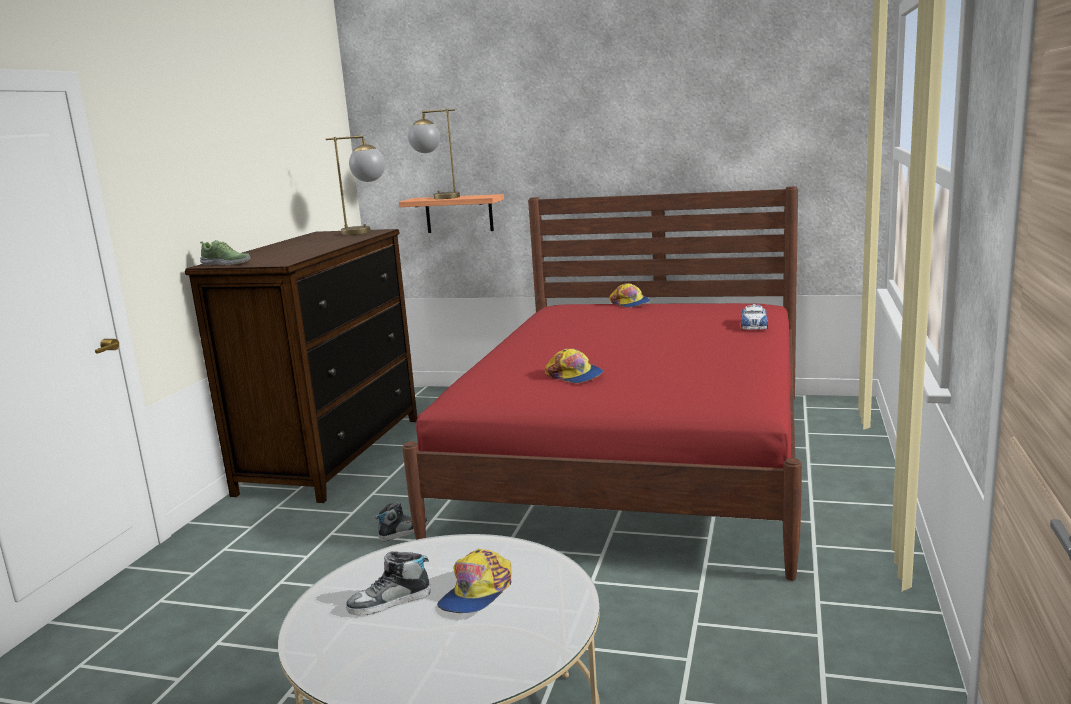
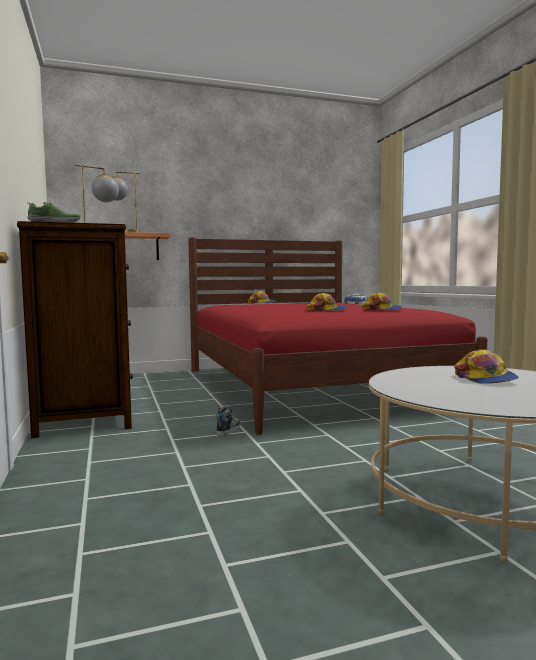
camera: 35 degrees left, 10 degrees down
shoe [346,551,431,616] -> none
none -> cap [362,293,402,310]

